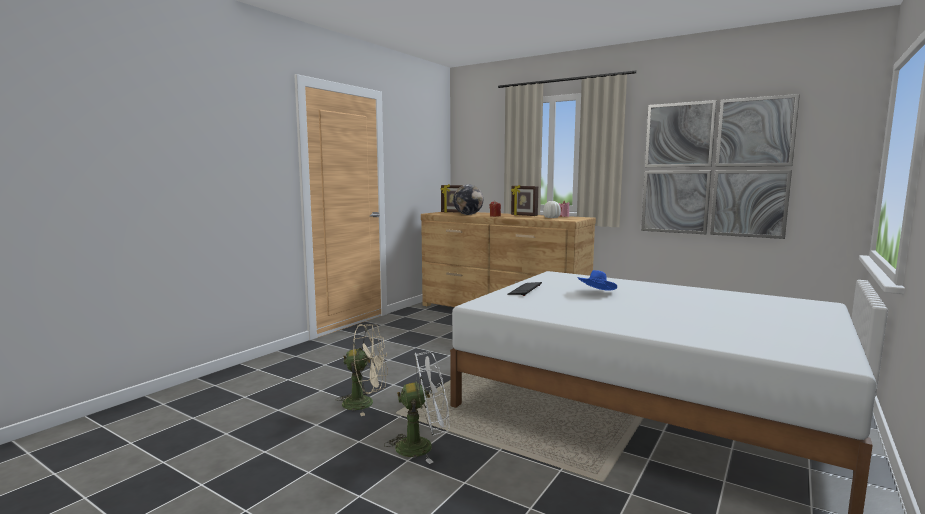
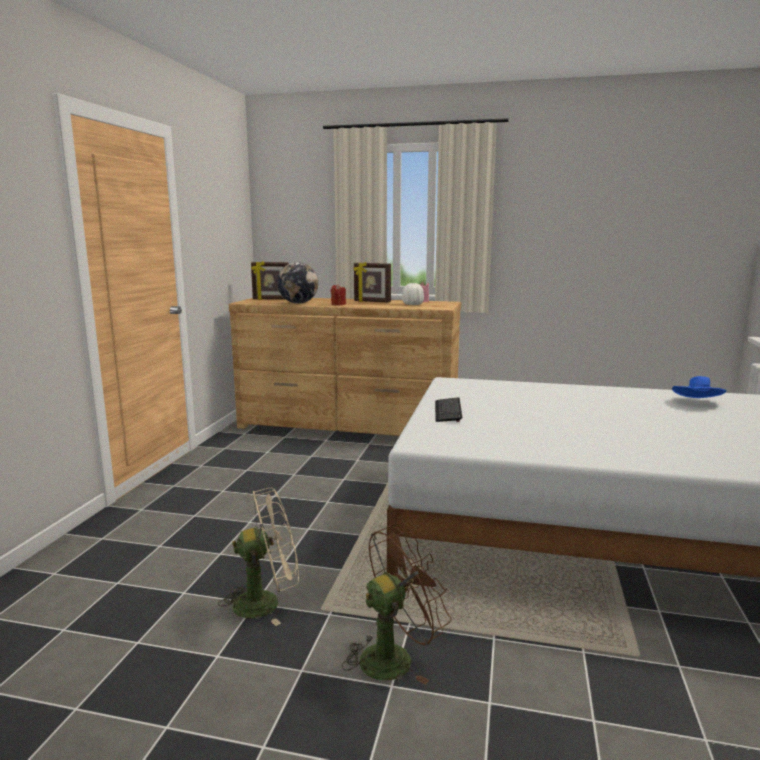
camera: 20 degrees left, 5 degrees up
white fan [384,351,449,464] -> brown fan [342,525,452,685]
blue hat [577,270,617,291] -> blue hat moved to [672,376,727,398]
picture [641,94,800,239] -> none

